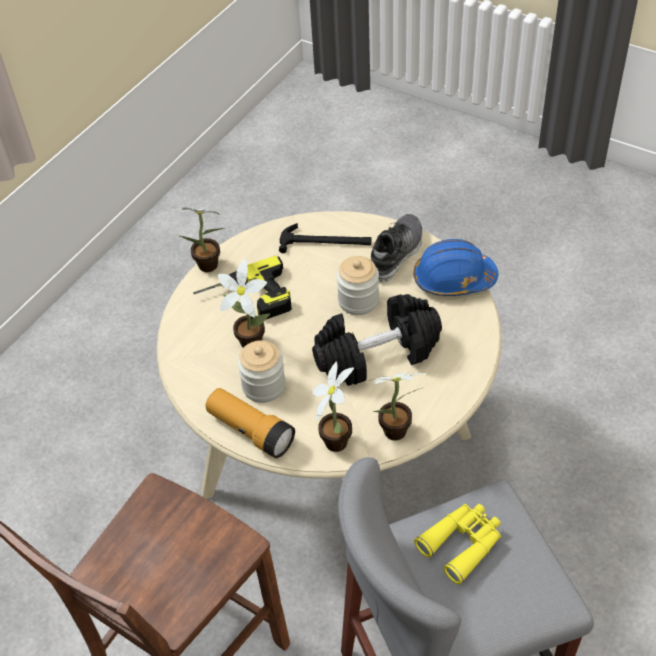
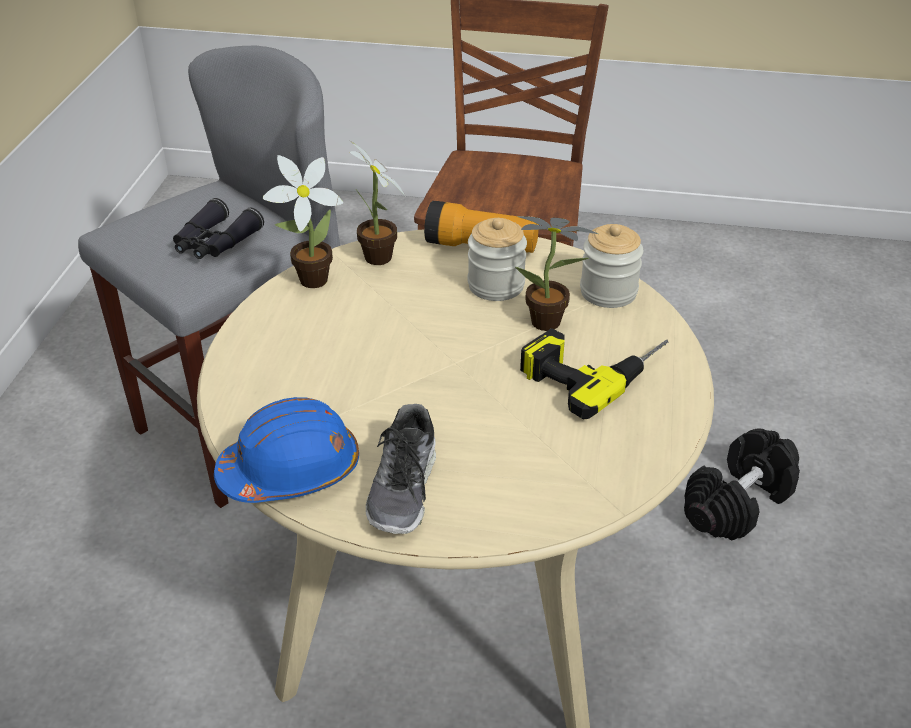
camera: 155 degrees right, 10 degrees down
potted plant [173,207,226,272] -> none
hammer [279,223,372,253] -> none
black dumbbell [312,294,442,386] -> black dumbbell moved to [684,429,800,541]
jar [336,256,379,315] -> jar moved to [580,224,643,308]
yellow binoculars [414,504,501,585] -> black binoculars [173,198,264,259]

